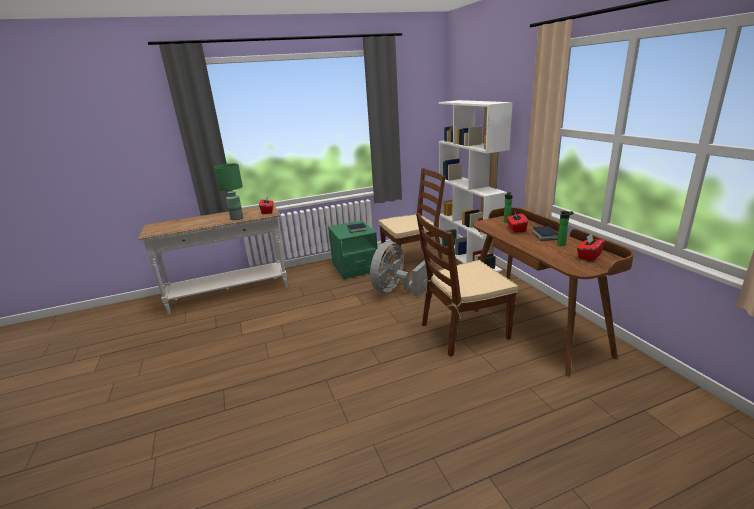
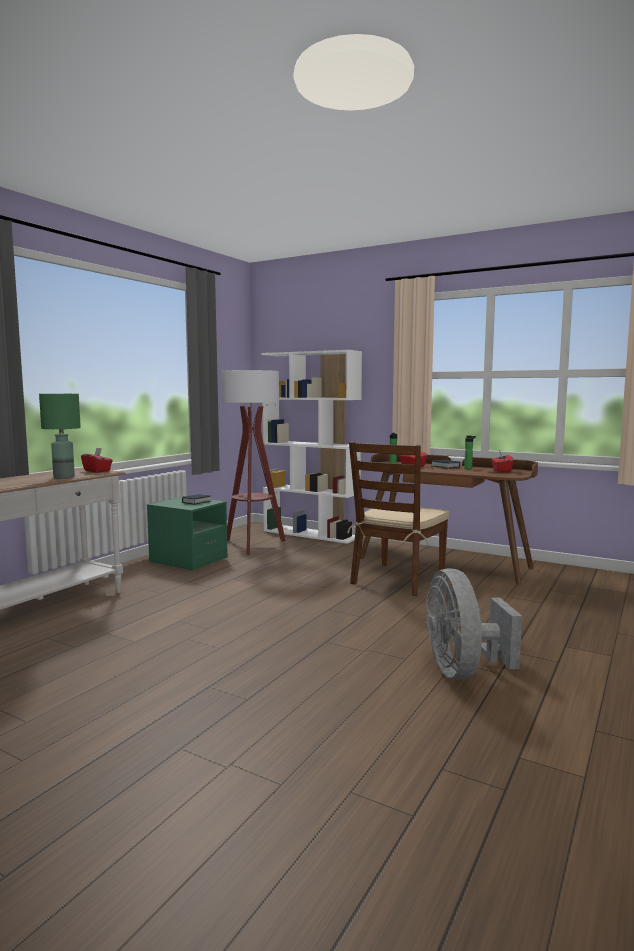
camera: 40 degrees left, 15 degrees down
grey fan [370,241,427,296] -> grey fan moved to [426,568,522,680]
brown chair [378,168,445,260] -> floor lamp [221,370,286,555]

